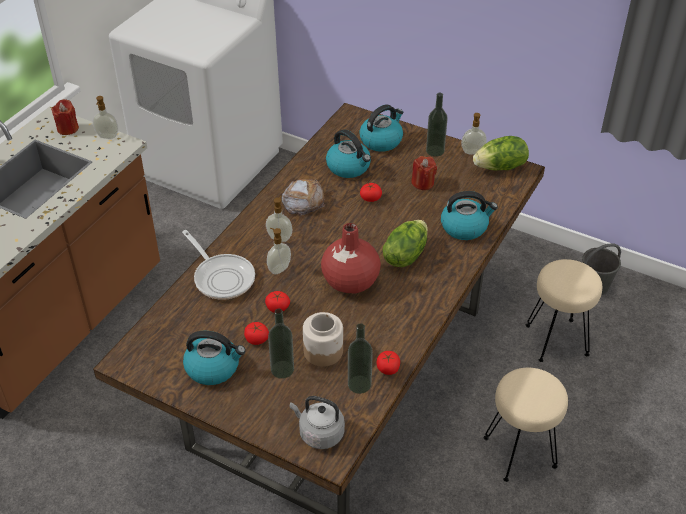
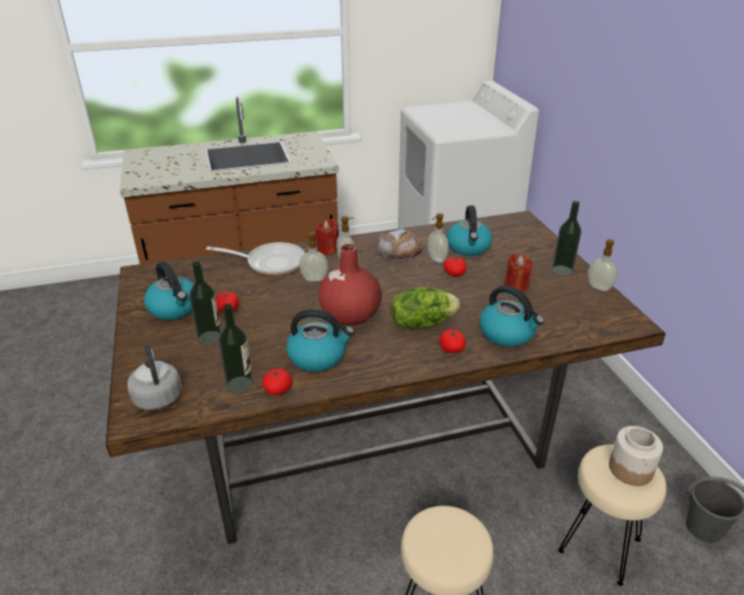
camera: 45 degrees right, 10 degrees down
red candle [51,99,79,135] -> red candle moved to [315,219,339,256]
soap dispenser [93,96,118,139] -> soap dispenser moved to [427,213,449,263]
frying pan [182,230,255,300] -> frying pan turned 90 degrees counterclockwise [206,242,305,275]
tomato [265,291,290,313] -> tomato moved to [439,329,466,353]
jar [303,312,343,367] -> jar moved to [609,426,663,486]
kettle [359,105,403,152] -> kettle moved to [286,309,354,372]
lettuce [473,136,529,170] -> none

